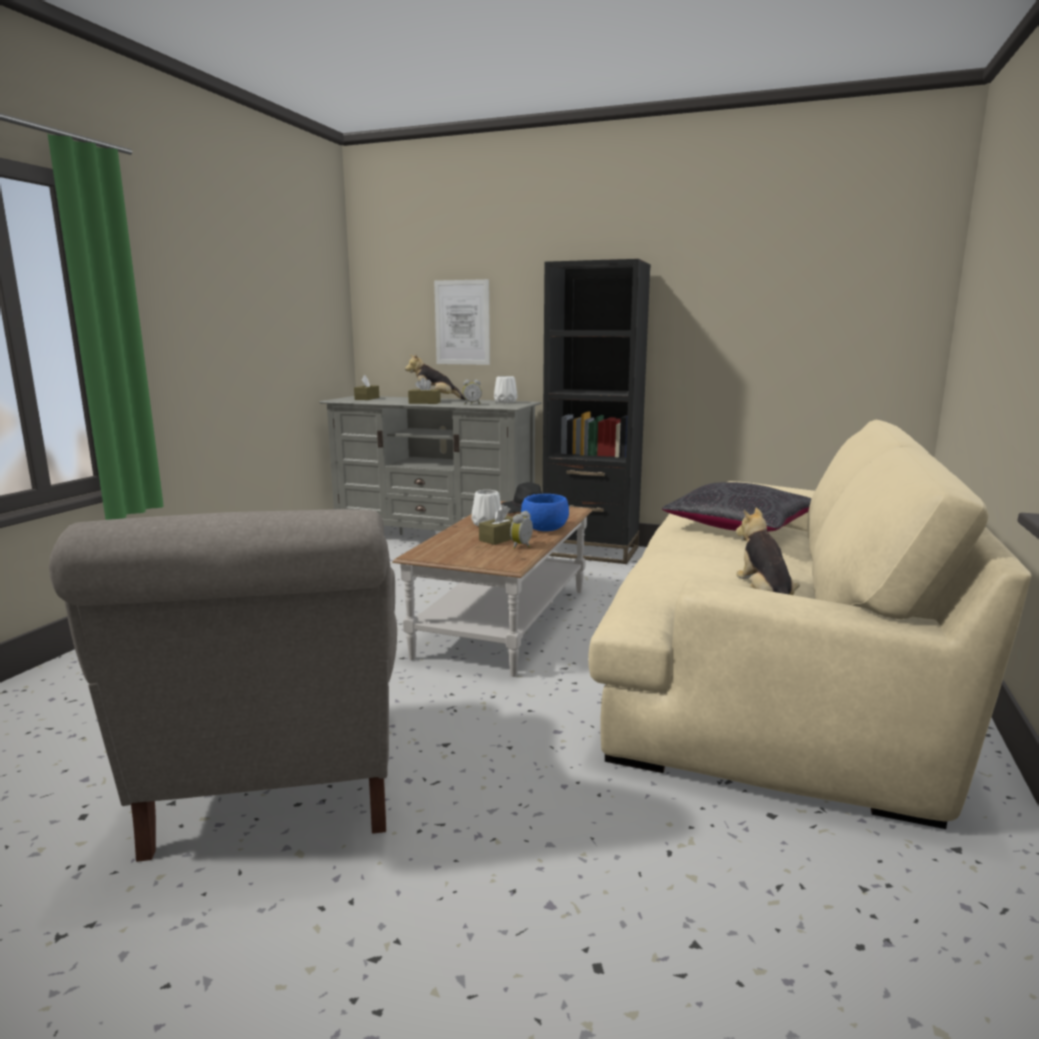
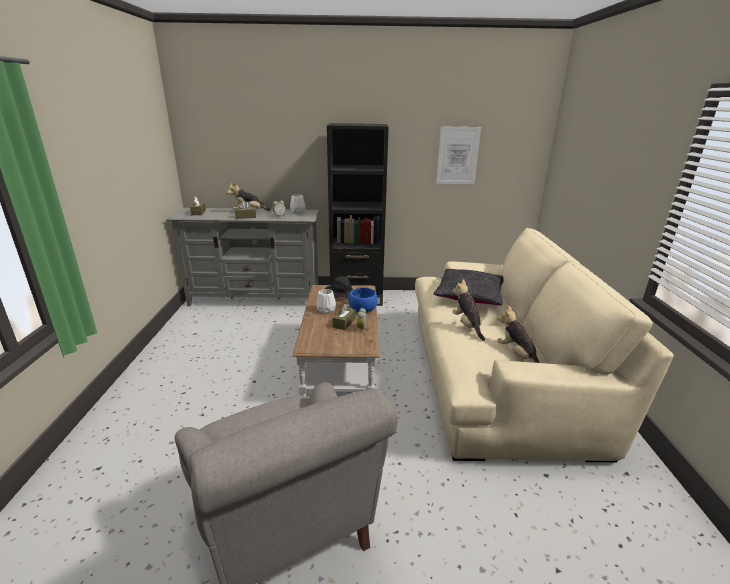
camera: 20 degrees left, 10 degrees up
picture [434,279,490,365] -> picture moved to [436,126,481,184]
none -> plush toy [453,279,485,341]

